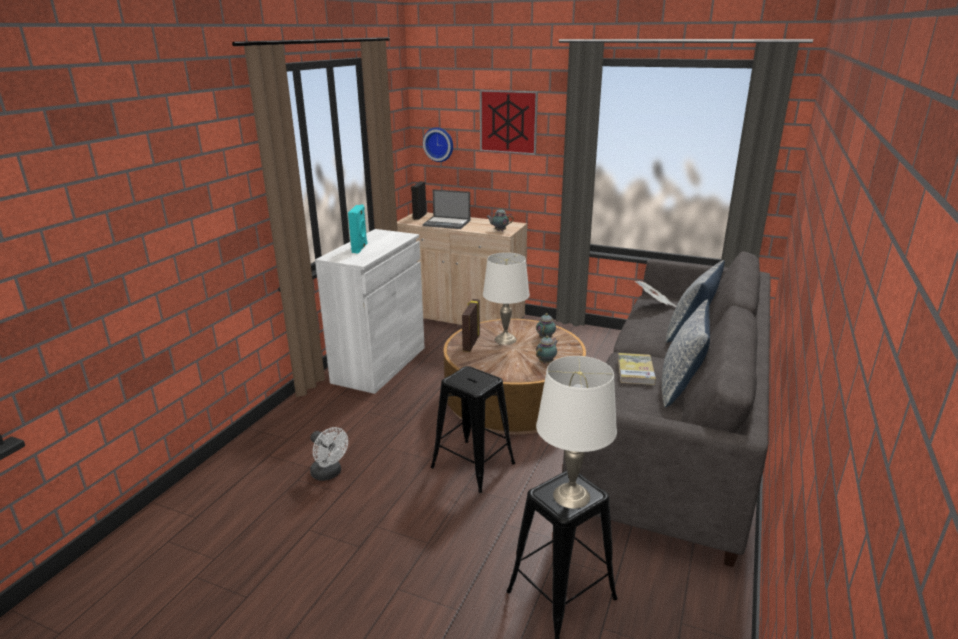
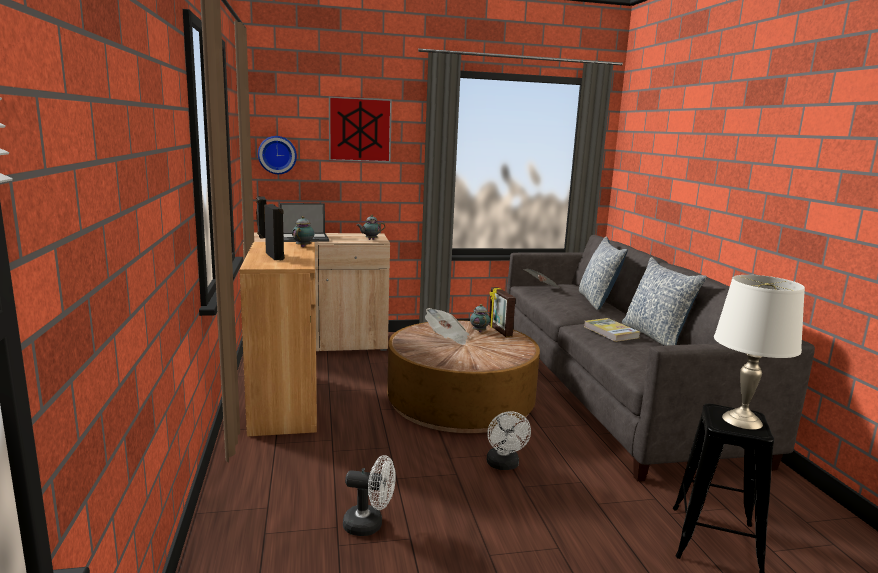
camera: 35 degrees left, 10 degrees down
white cabinet [315,229,425,394] -> brown cabinet [240,242,317,436]
turquoise speaker [348,205,367,254] -> black speaker [264,204,285,260]
black stool [431,366,515,493] -> white fan [487,411,531,470]
picture frame [462,299,480,352] -> picture frame moved to [489,287,515,337]
white table lamp [483,252,530,345] -> newspaper [425,308,469,345]
teapot [536,336,558,363] -> teapot moved to [292,216,314,247]

